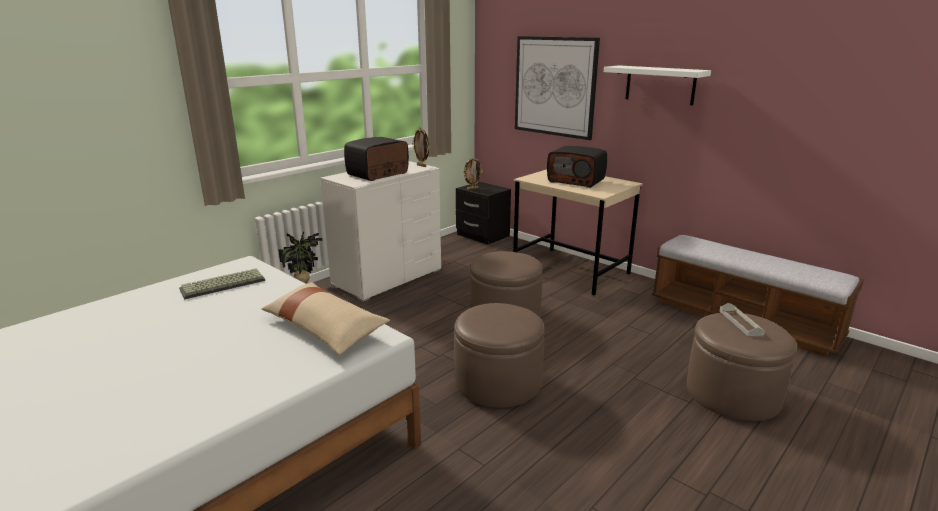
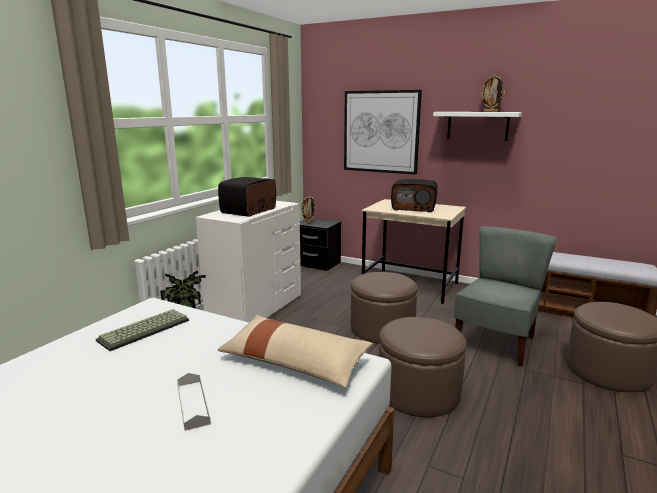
camera: 15 degrees left, 5 degrees down
picture frame [412,128,429,167] -> picture frame moved to [481,75,505,112]
grey tray [720,303,765,336] -> grey tray moved to [177,373,211,431]
none -> grey chair [454,226,557,366]

